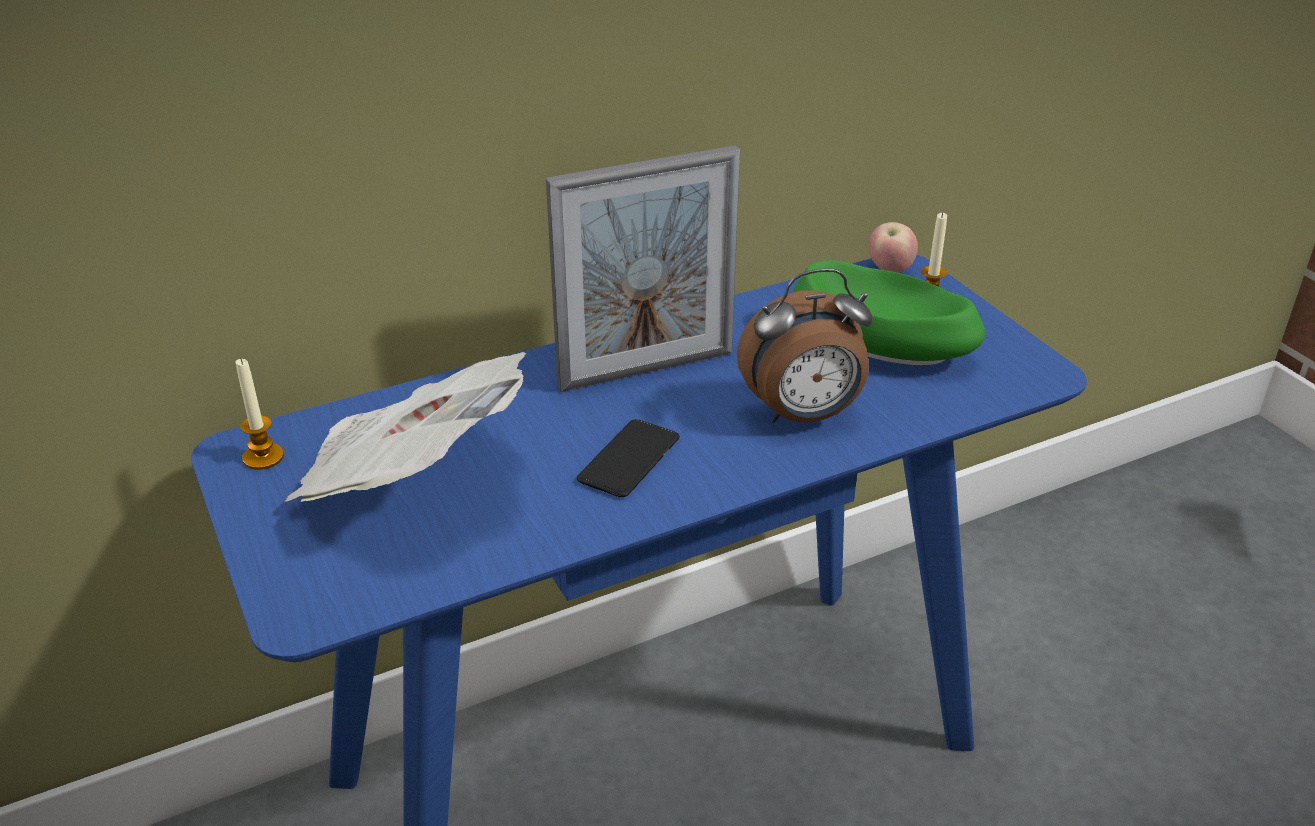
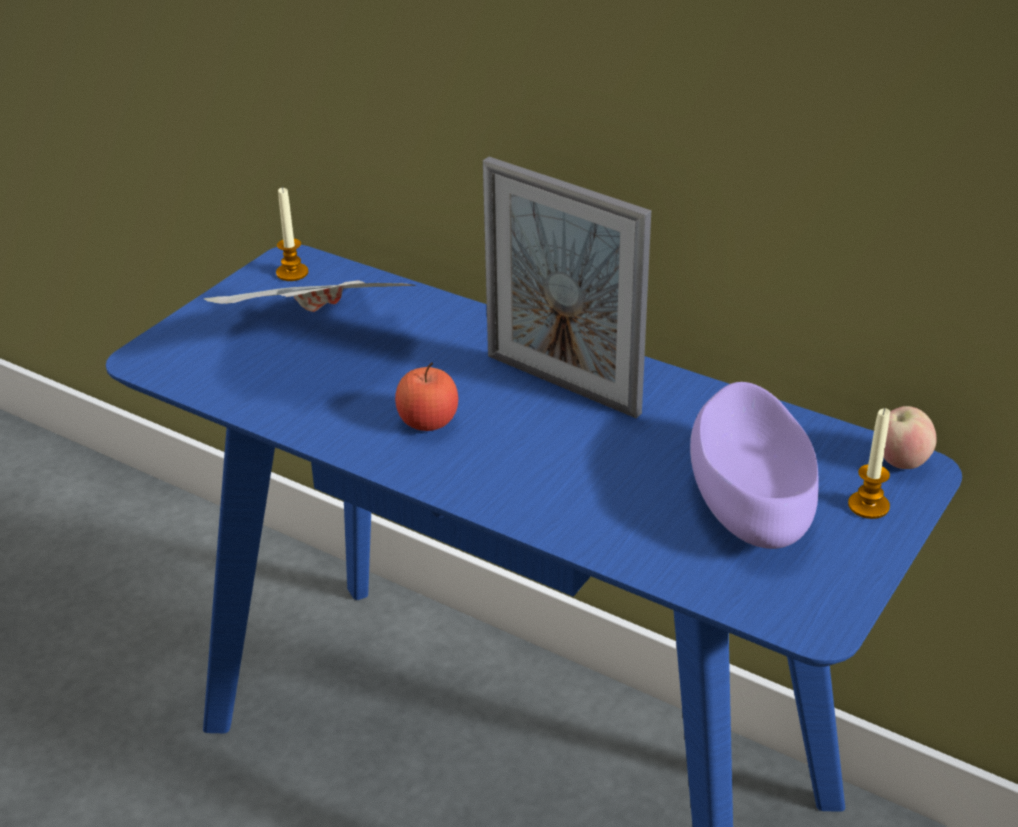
camera: 60 degrees right, 0 degrees up
phone [577,419,679,497] -> apple [395,362,458,431]
alarm clock [737,268,873,423] -> none
green bowl [793,260,985,365] -> purple bowl [690,382,818,549]

